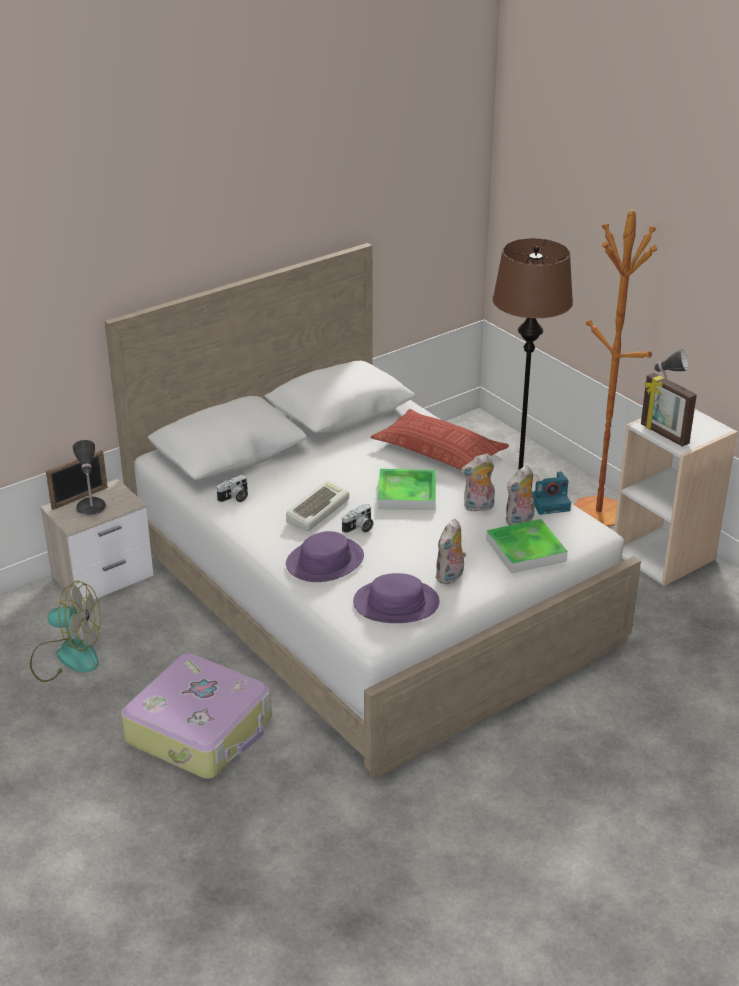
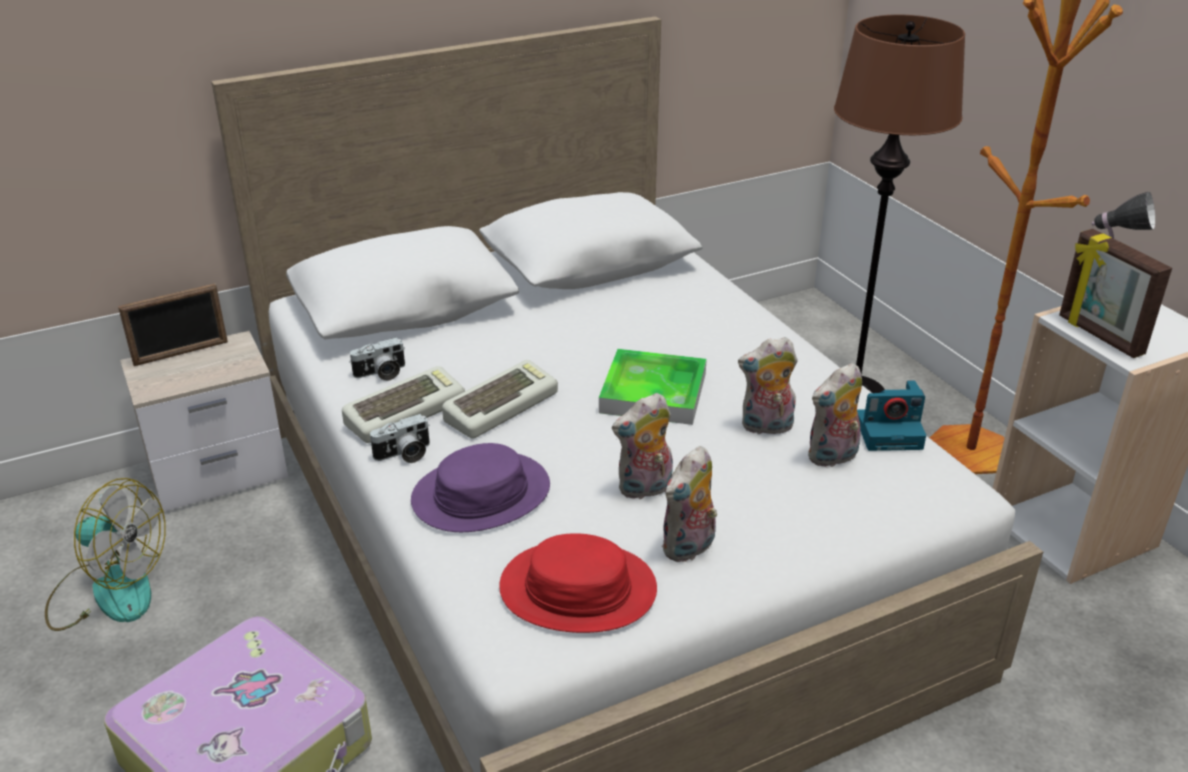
camera: 10 degrees right, 0 degrees up
table lamp [73,440,107,517] -> none
camera [342,504,374,533] -> camera moved to [369,414,430,463]
purple hat [353,573,440,623] -> red hat [499,533,657,633]
pillow [371,409,509,470] -> none
tray [486,519,568,573] -> none
none -> keyboard [342,366,465,443]
none -> plush toy [612,393,673,499]

